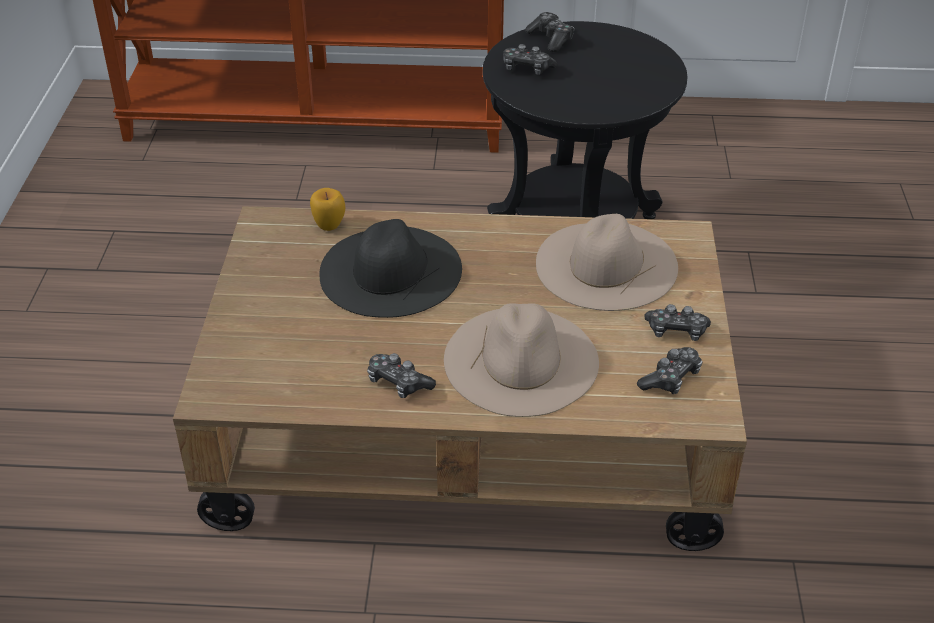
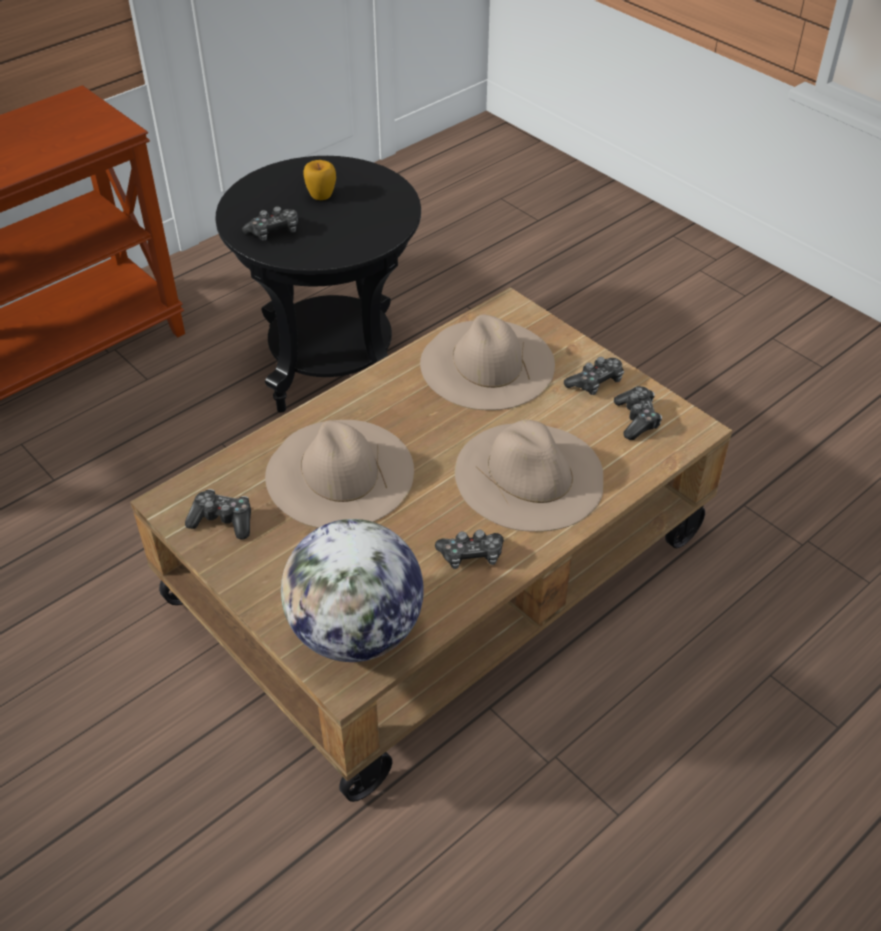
camera: 45 degrees left, 5 degrees up
apple [310,188,345,231] -> apple moved to [304,160,336,200]
black hat [320,219,462,318] -> beige hat [265,420,414,528]
game controller [525,12,575,52] -> game controller moved to [185,489,251,540]
none -> globe [281,519,424,662]

